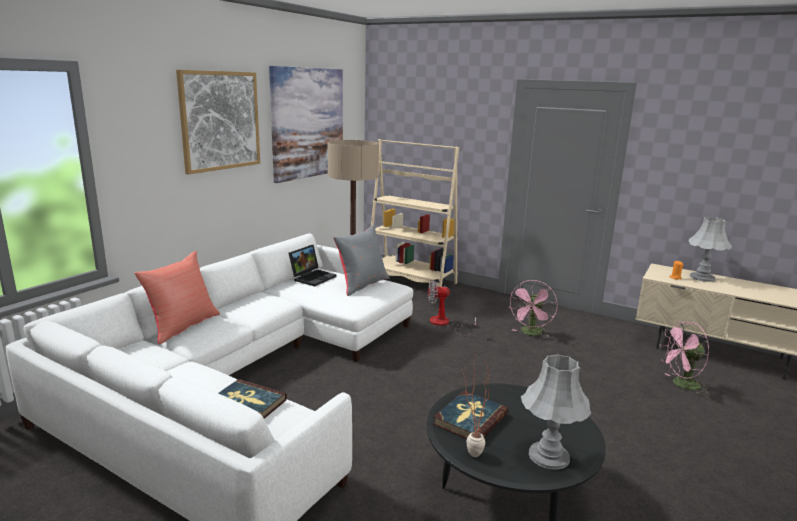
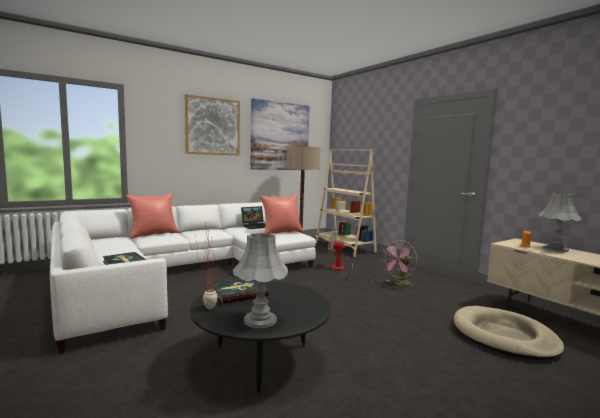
camera: 25 degrees right, 10 degrees down
grey pillow [333,224,390,296] -> red pillow [260,194,304,234]
pink fan [660,321,710,395] -> beige dog bed [454,306,564,360]

